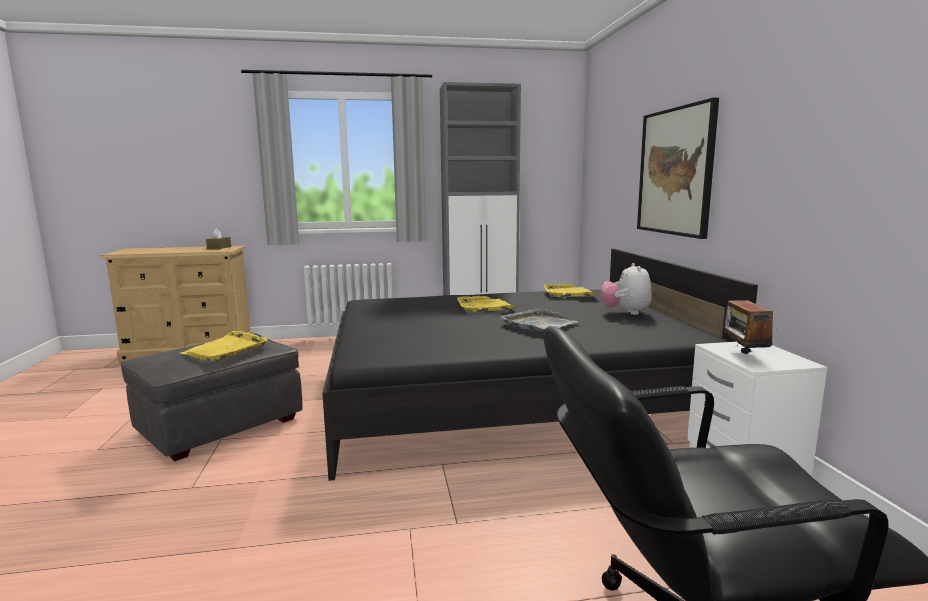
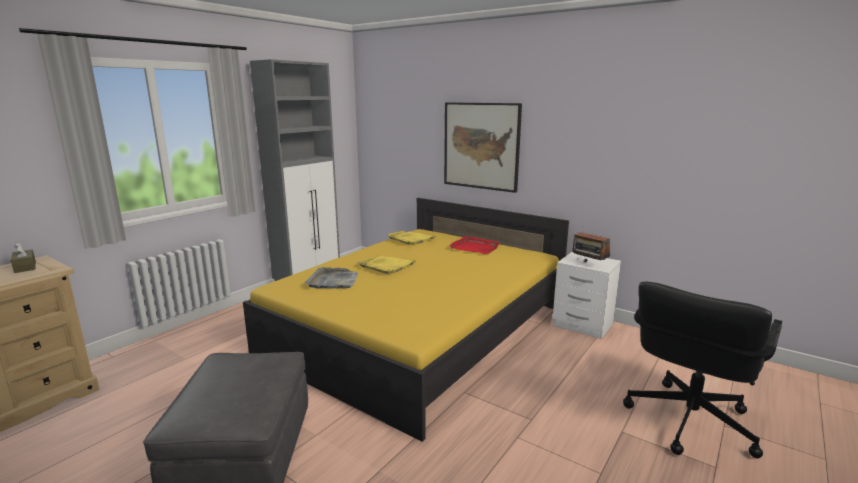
camera: 45 degrees left, 5 degrees up
yellow tray [181,331,268,361] -> none
black bed [322,249,758,481] -> yellow bed [243,198,569,442]
grey tray [501,309,578,331] -> grey tray moved to [305,267,358,289]
plush toy [601,263,652,315] -> red tray [449,236,500,254]

